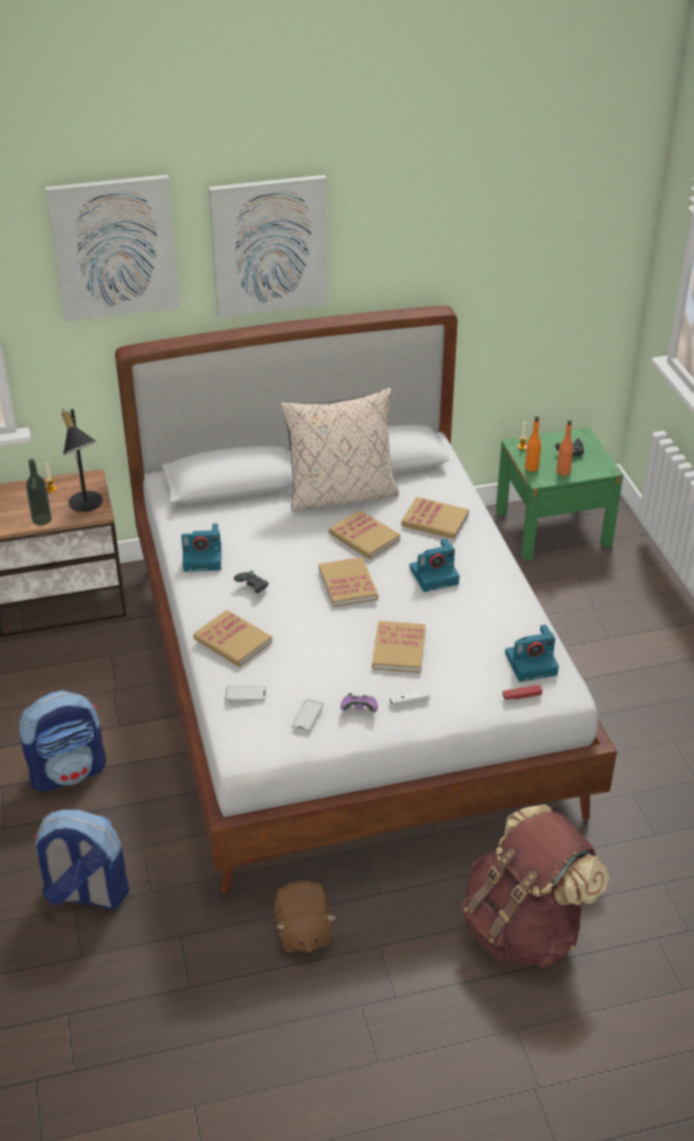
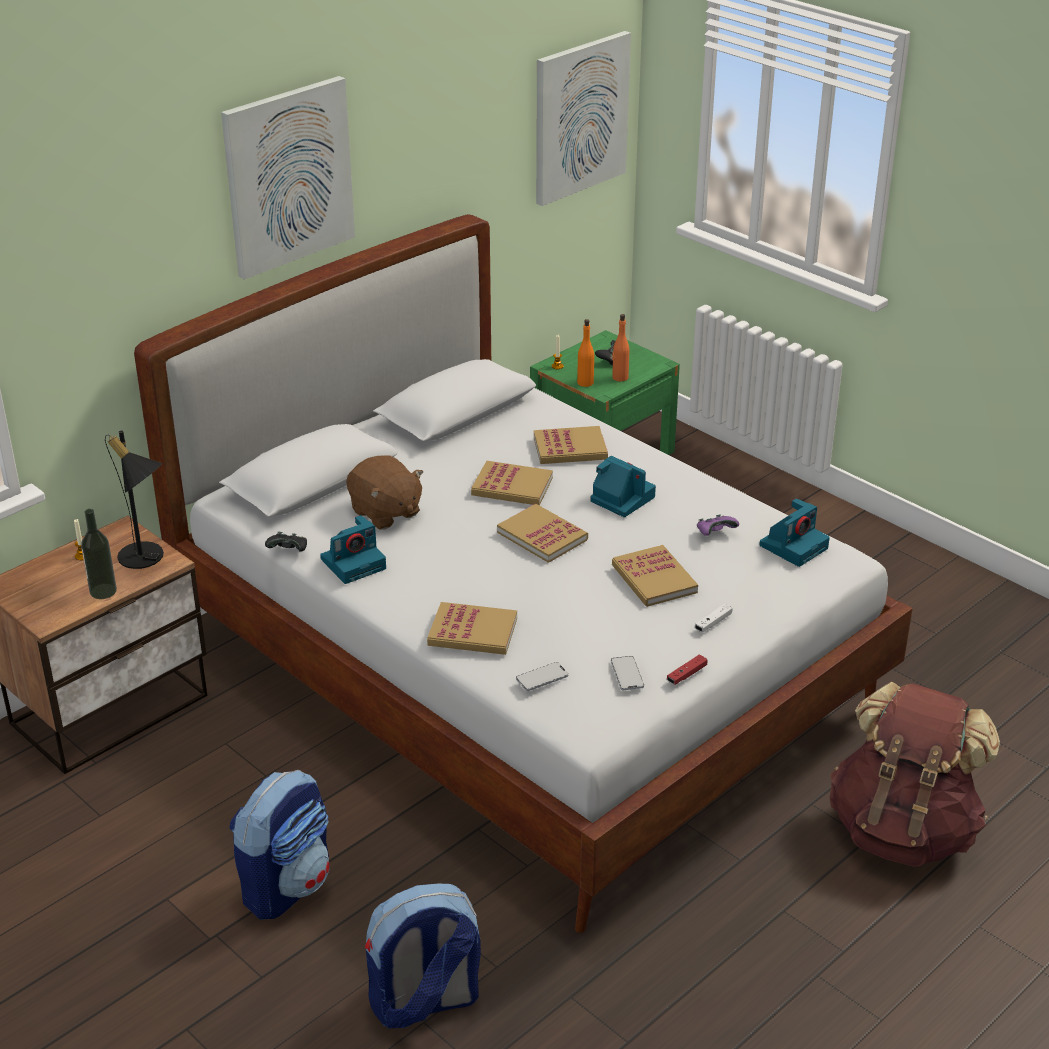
camera: 30 degrees left, 5 degrees down
picture [45,175,180,322] -> picture moved to [536,31,631,206]
black game controller [234,571,269,593] -> black game controller moved to [265,532,307,552]
brown plush toy [274,881,336,953] -> brown plush toy moved to [346,455,423,530]
beige pillow [281,388,399,511] -> none
purple game controller [340,693,378,712] -> purple game controller moved to [697,514,739,536]
camera [409,538,460,592] -> camera turned 90 degrees counterclockwise [590,456,656,517]
red game controller [502,685,543,700] -> red game controller moved to [667,654,708,685]

